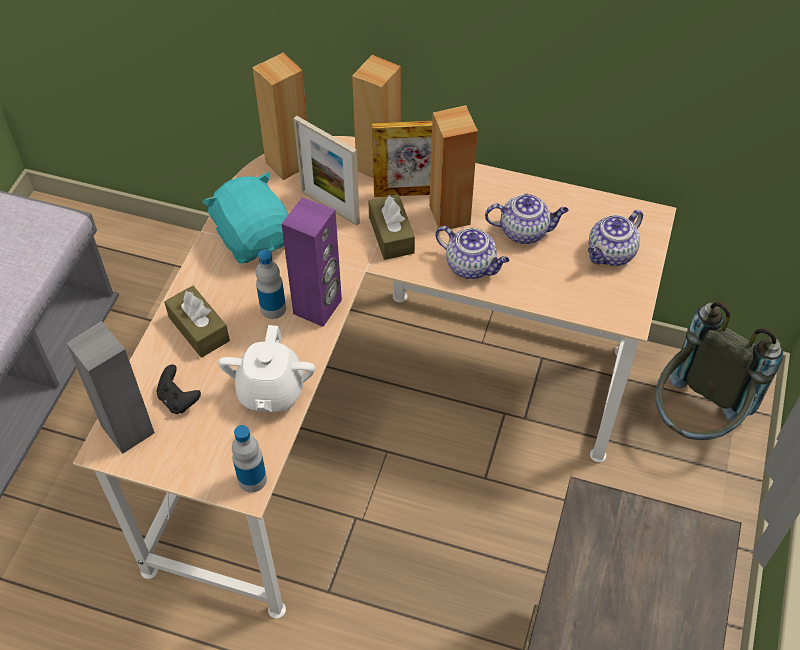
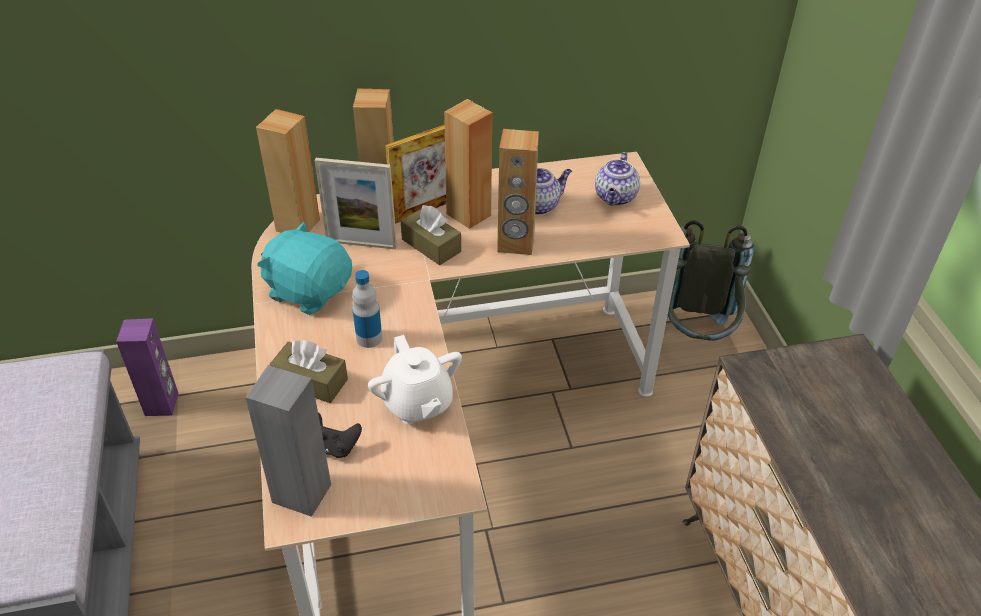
camera: 30 degrees left, 10 degrees down
bottle [232,425,267,493] -> none
purple speaker [282,198,342,327] -> purple speaker moved to [116,318,178,416]
teapot [436,226,510,279] -> brown speaker [497,129,539,255]

